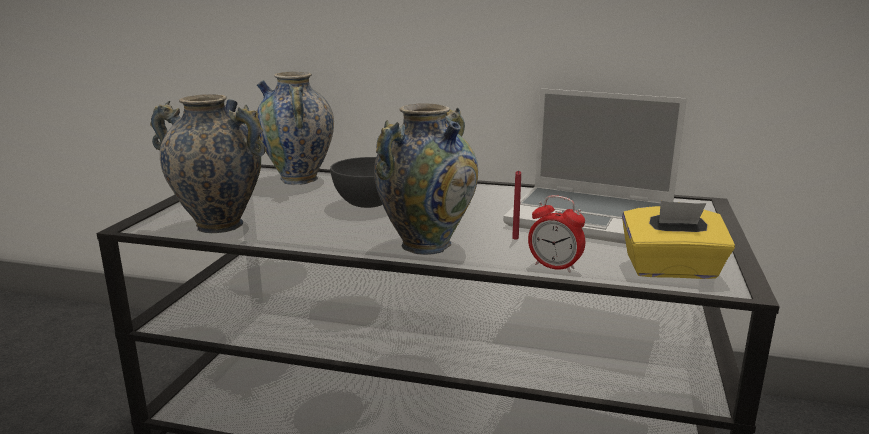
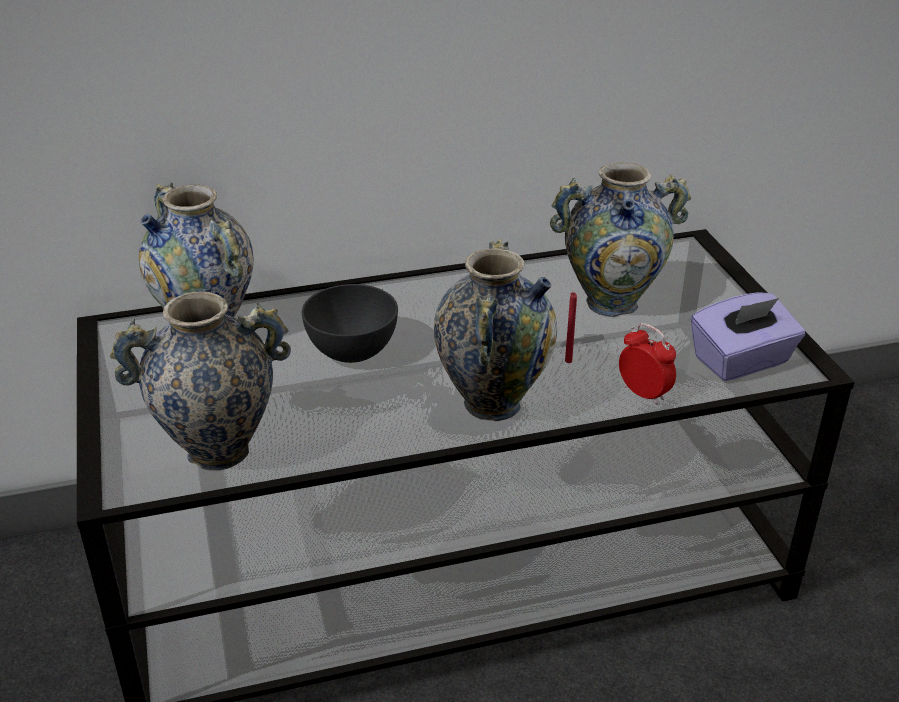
camera: 30 degrees left, 15 degrees up
laptop [503,88,687,244] -> vase [550,162,691,317]
alarm clock [528,195,585,273] -> alarm clock turned 135 degrees counterclockwise [619,323,676,405]
yellow tissue box [622,201,735,279] -> purple tissue box [691,292,805,381]

